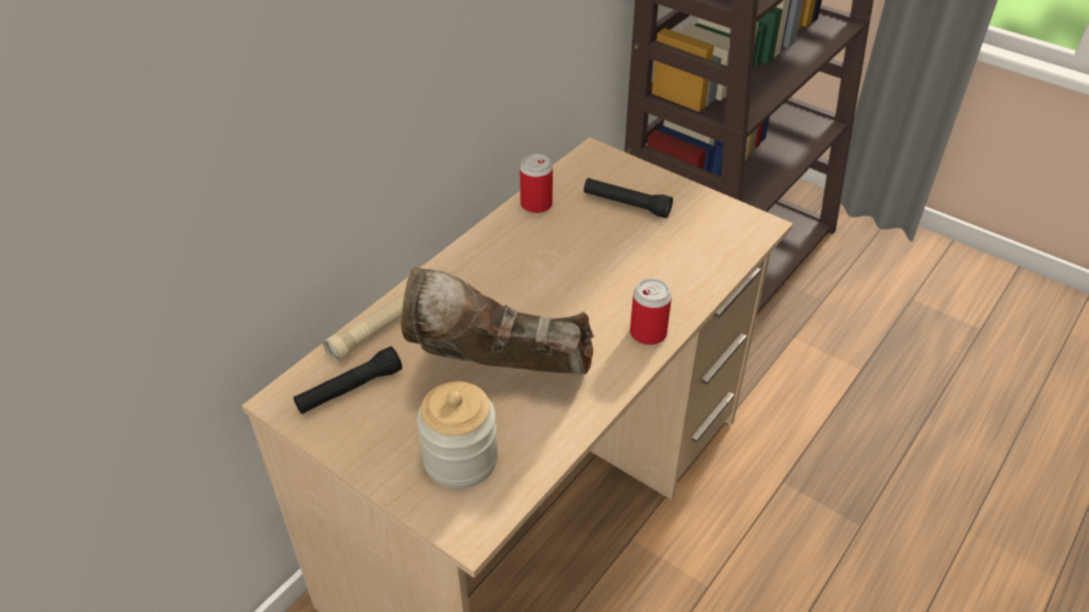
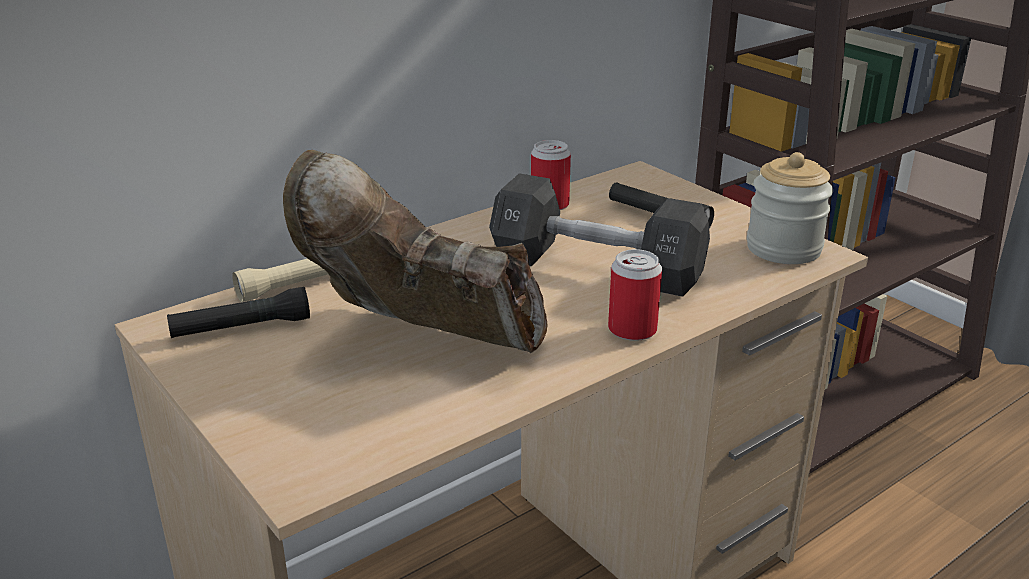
camera: 15 degrees right, 15 degrees down
jar [417,382,498,489] -> jar moved to [747,152,833,264]
none -> black dumbbell [489,173,710,297]

